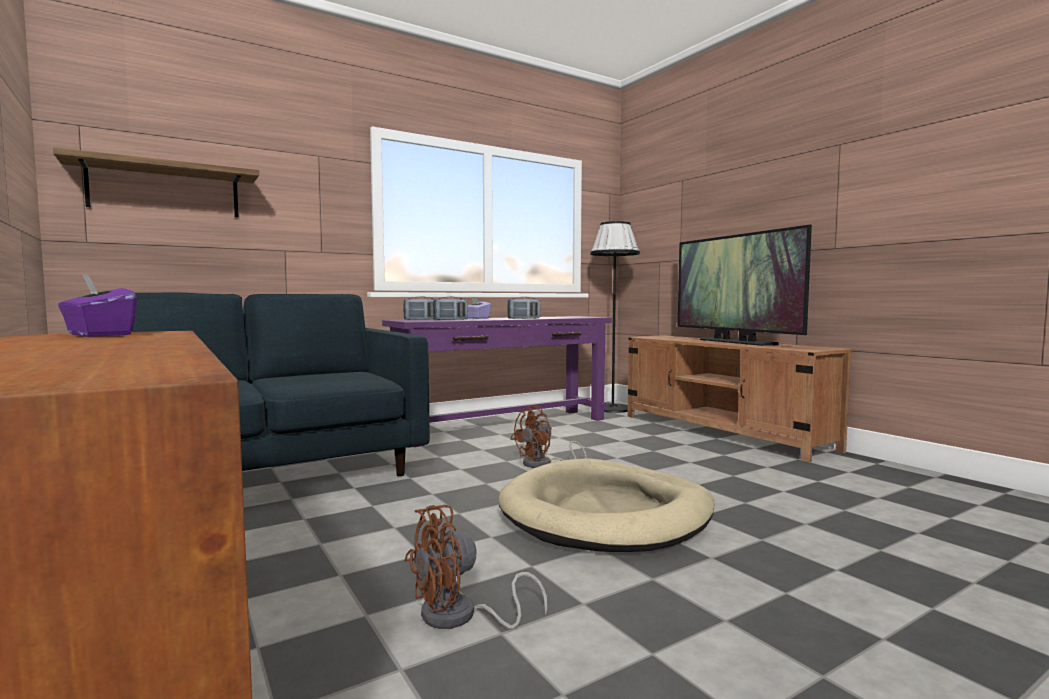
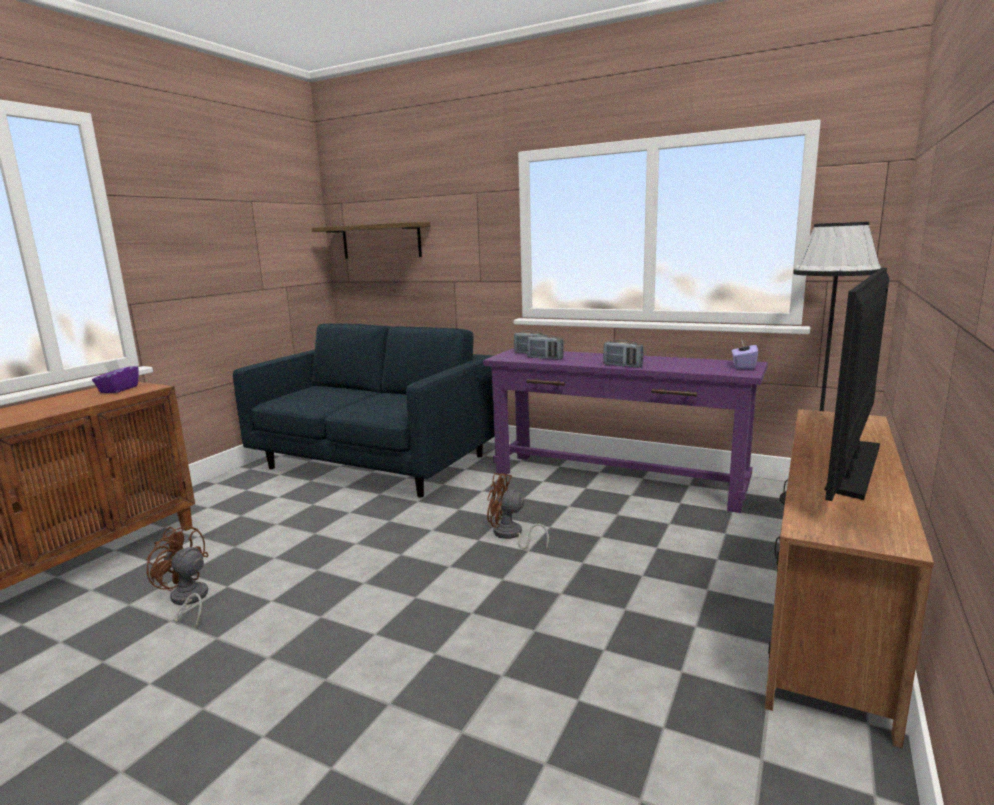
camera: 60 degrees right, 10 degrees up
purple tissue box [467,297,492,319] -> purple tissue box moved to [732,338,758,369]
beige dog bed [498,459,714,552] -> none

